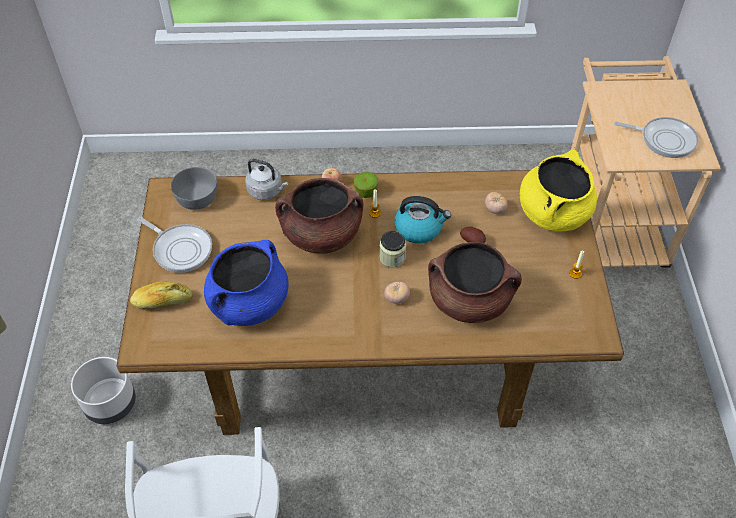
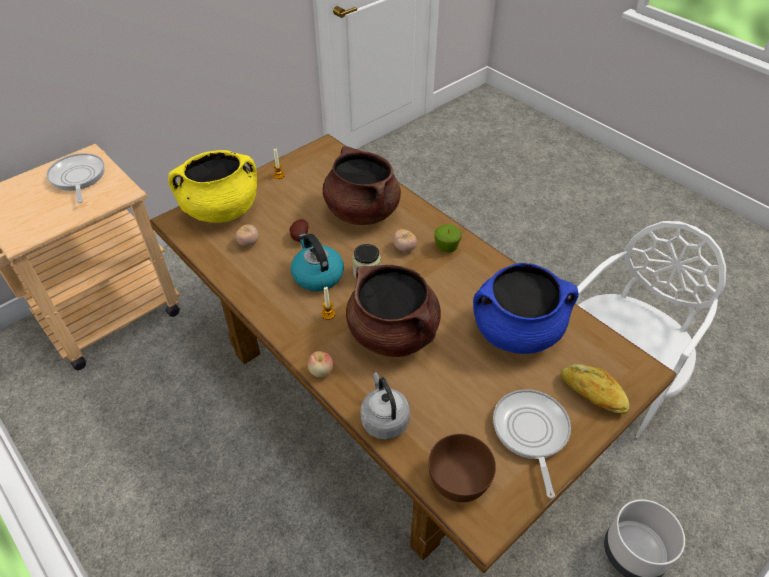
camera: 130 degrees left, 5 degrees down
grey bowl [171,167,217,210] -> brown bowl [428,434,496,502]
apple [354,172,378,198] -> apple moved to [435,224,462,253]

